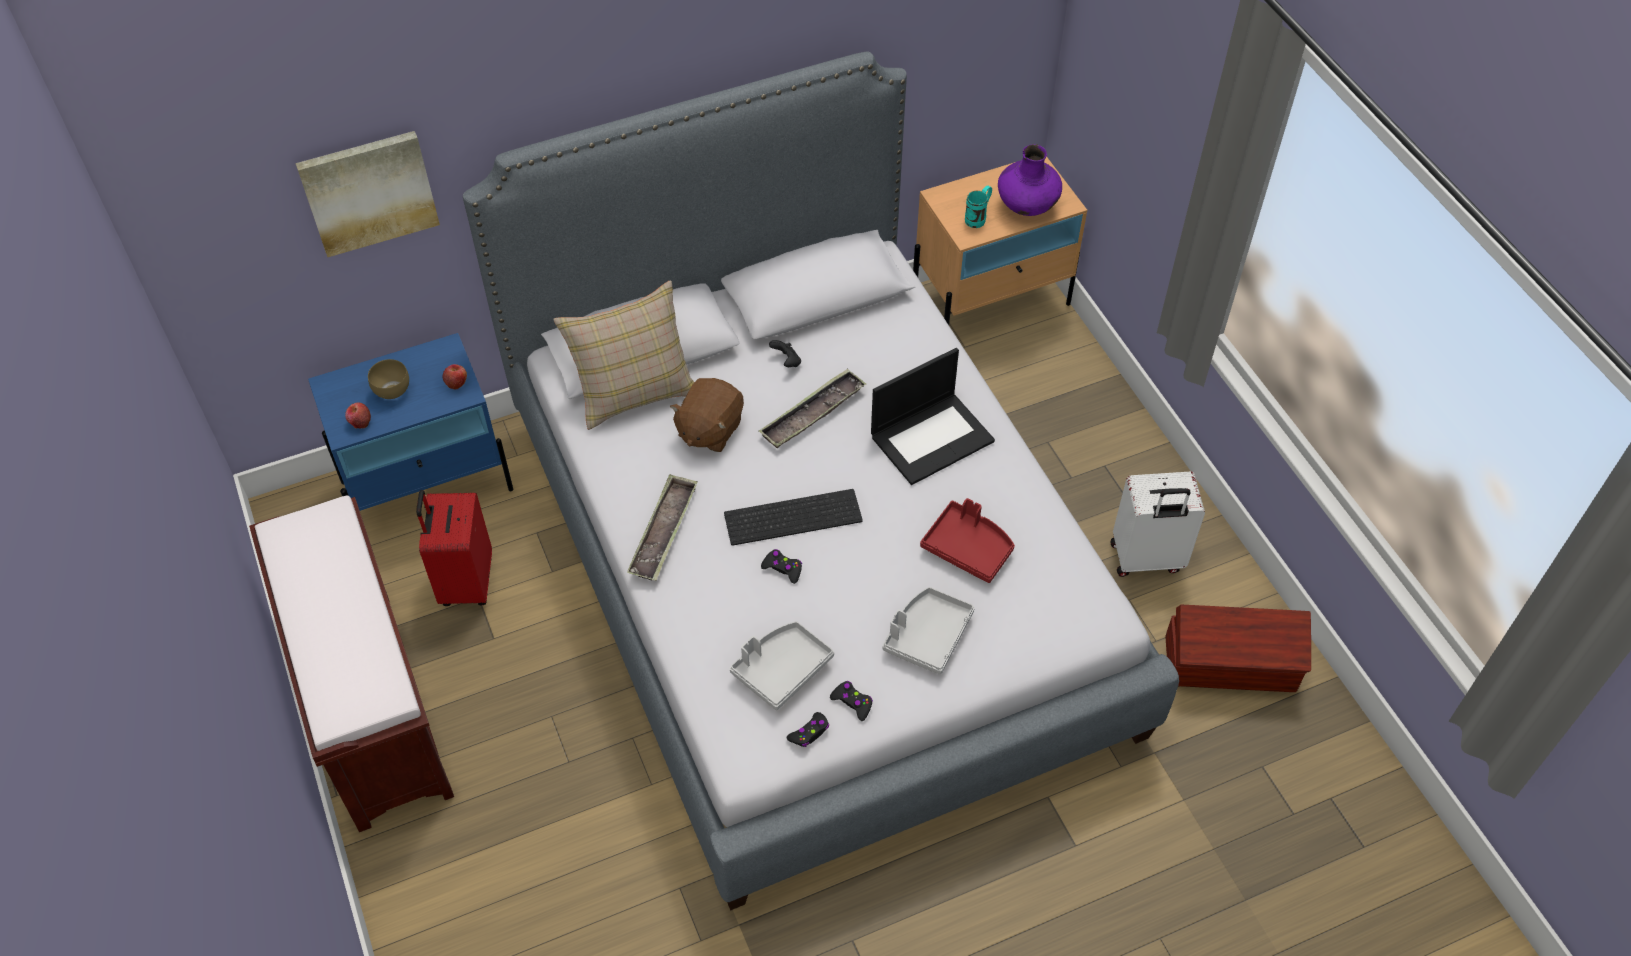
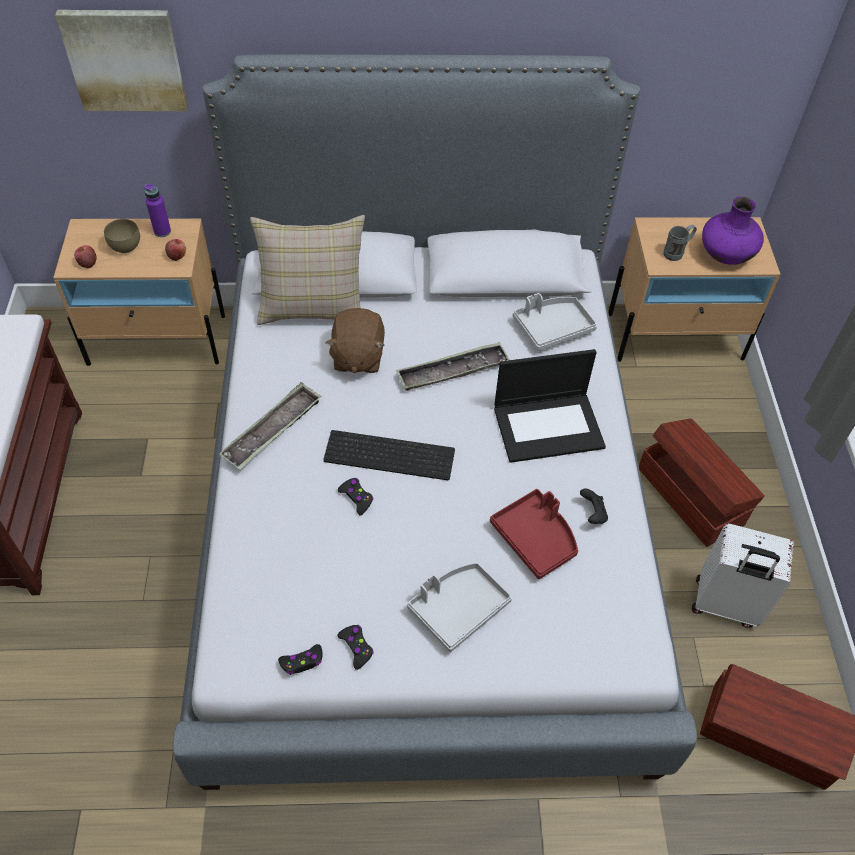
camera: 20 degrees right, 0 degrees up
blue nightstand [308,333,513,511] -> beige nightstand [53,219,225,366]
red suitcase [416,490,492,606] -> none
brown plush toy [670,378,744,452] -> brown plush toy turned 45 degrees counterclockwise [326,308,385,373]
grey tray [729,621,834,710] -> grey tray moved to [513,293,597,351]
black game controller [769,340,801,367] -> black game controller moved to [580,488,608,524]
turquoise mug [965,186,992,228] -> grey mug [664,225,697,261]
none -> purple bottle [144,184,171,237]
none -> brown storage box [639,418,765,547]

